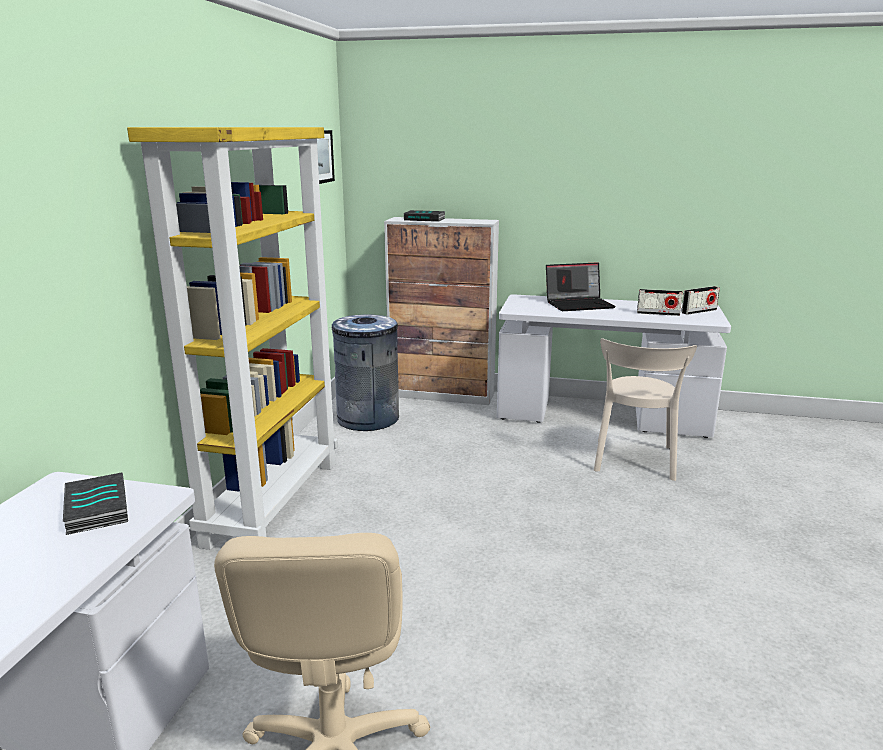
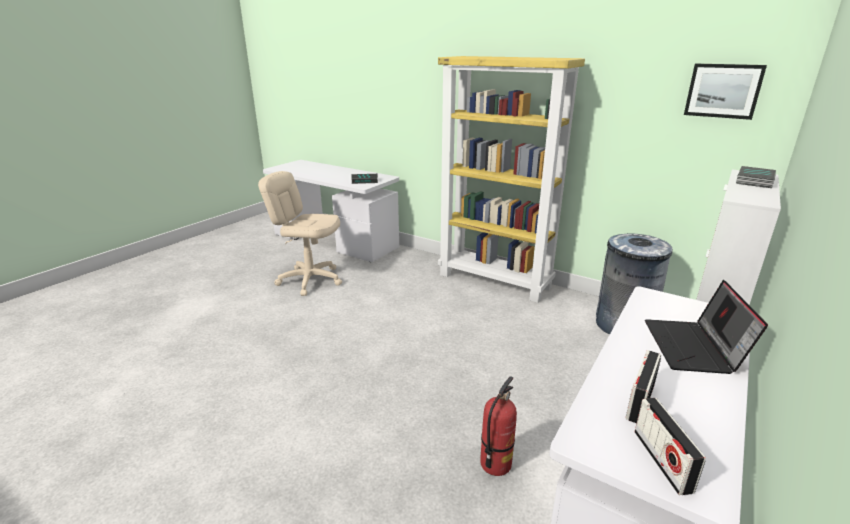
camera: 110 degrees right, 5 degrees up
beige chair [594,338,697,481] -> fire extinguisher [480,376,517,476]

